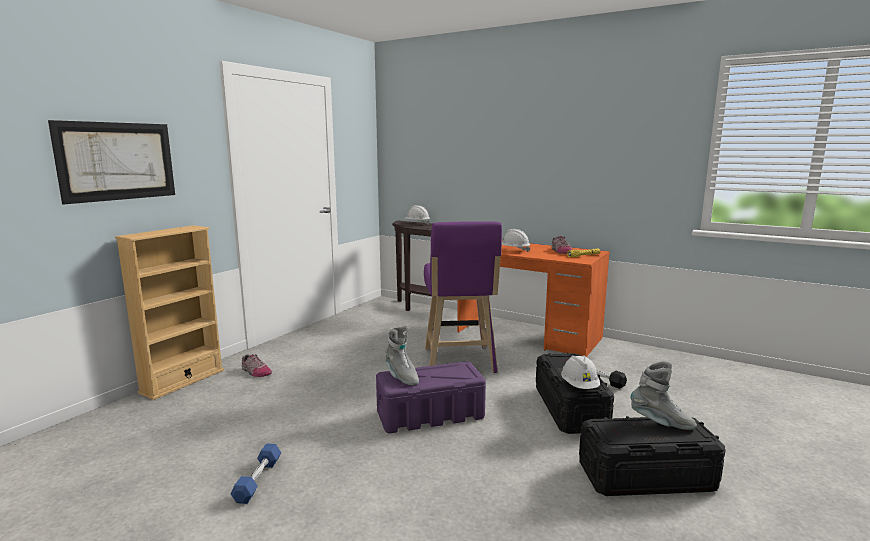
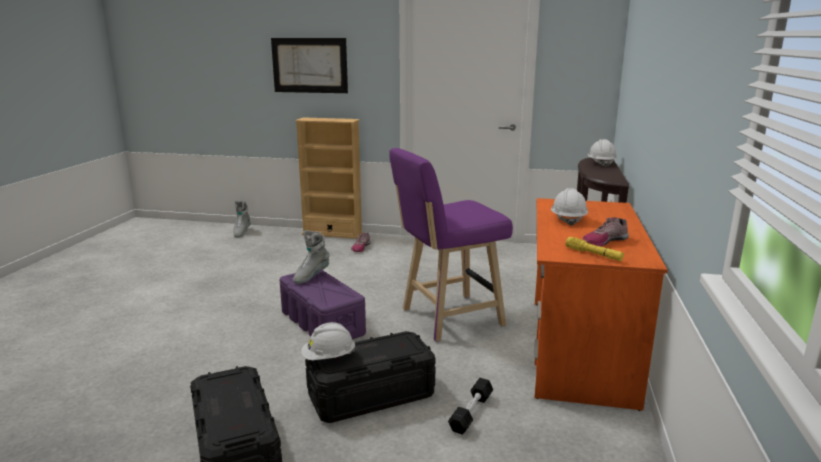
camera: 70 degrees right, 5 degrees up
blue dumbbell [230,443,281,504] -> none
grey boot [631,361,697,430] -> grey boot moved to [233,201,251,238]

